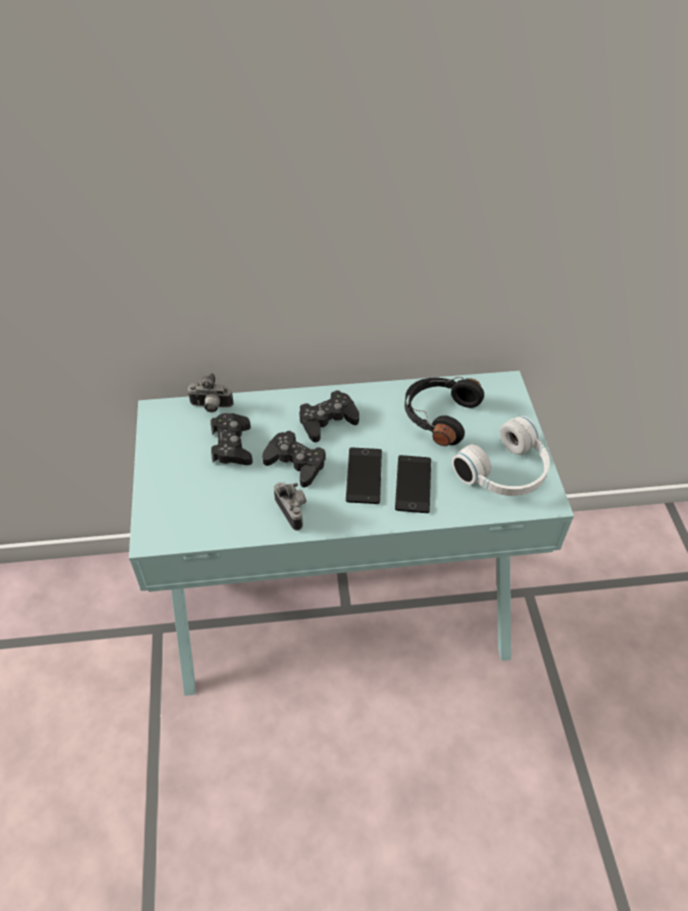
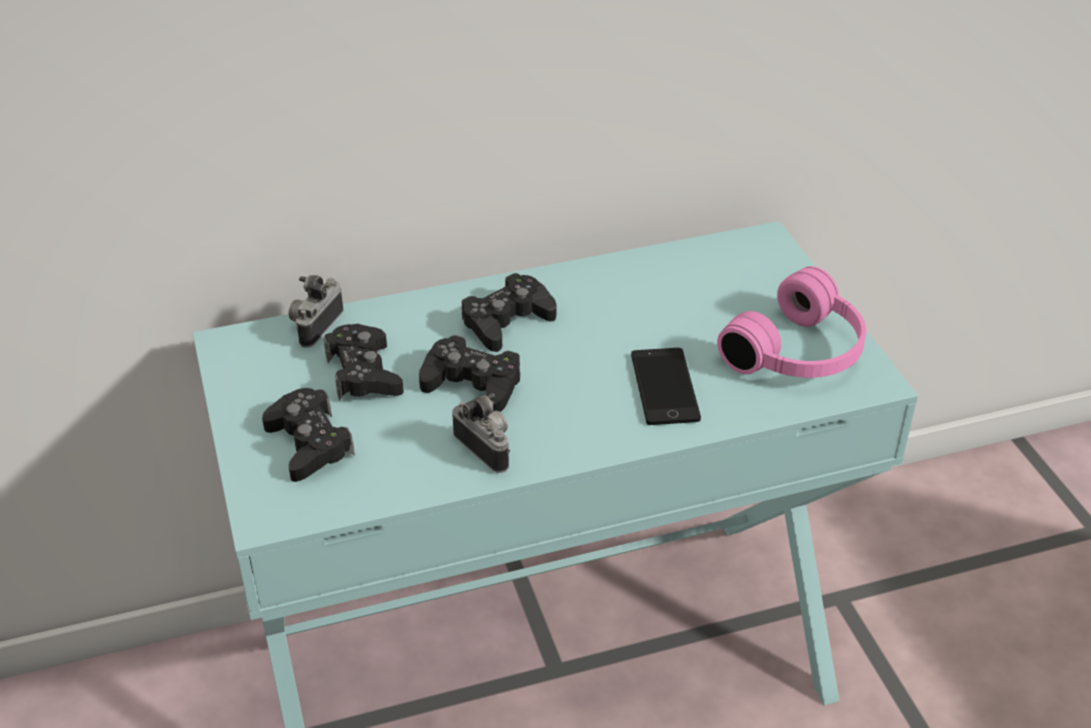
camera: 10 degrees left, 10 degrees down
camera [187,373,234,413] -> camera turned 120 degrees clockwise [289,275,343,348]
phone [346,448,382,504] -> none
black headphones [404,377,484,446] -> none
white headphones [452,416,550,496] -> pink headphones [717,266,866,378]
none -> black game controller [262,388,355,482]

